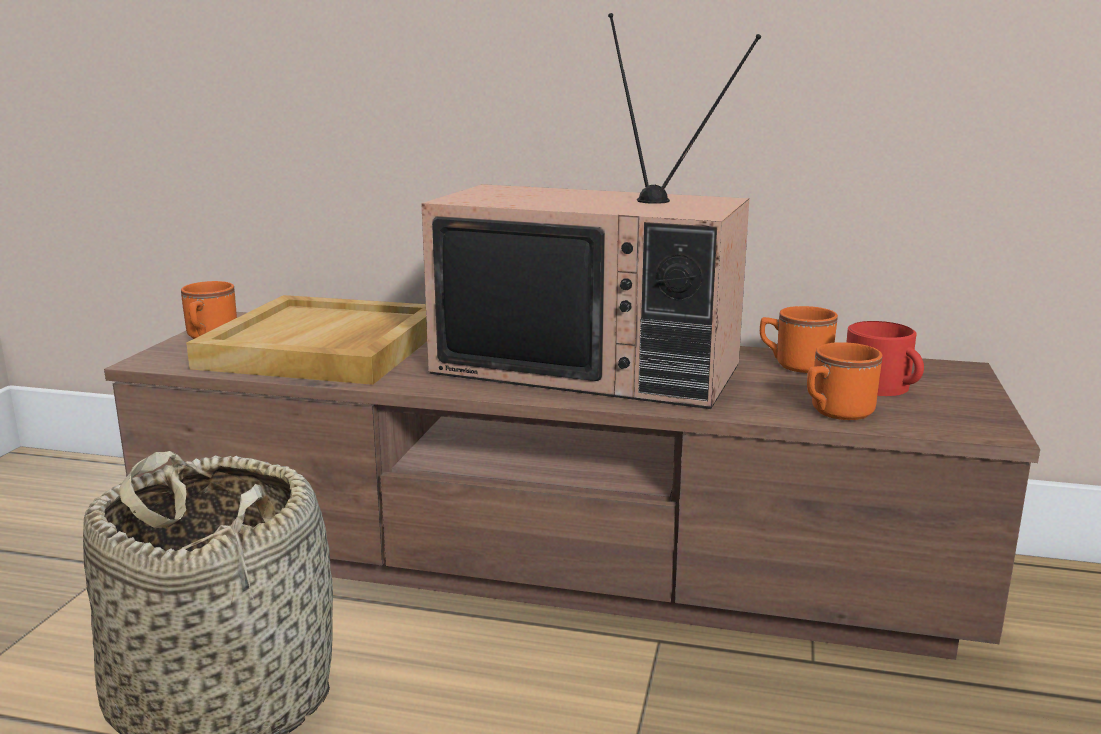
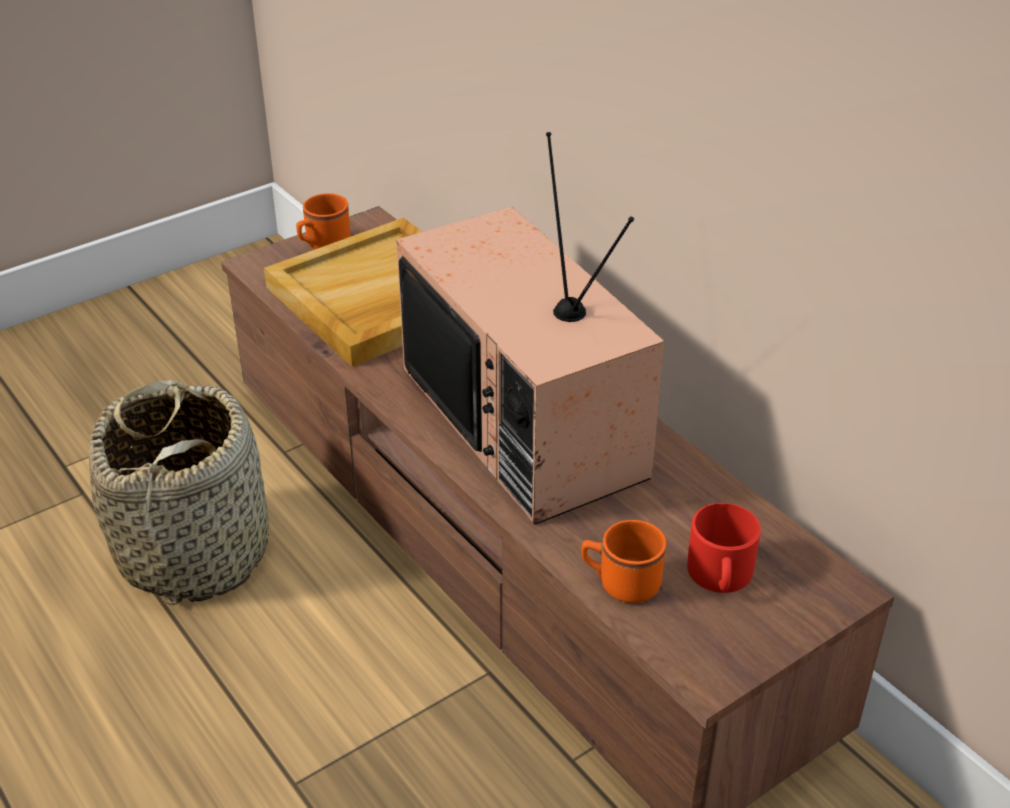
camera: 40 degrees right, 20 degrees up
orange mug [760,306,838,373] -> none

